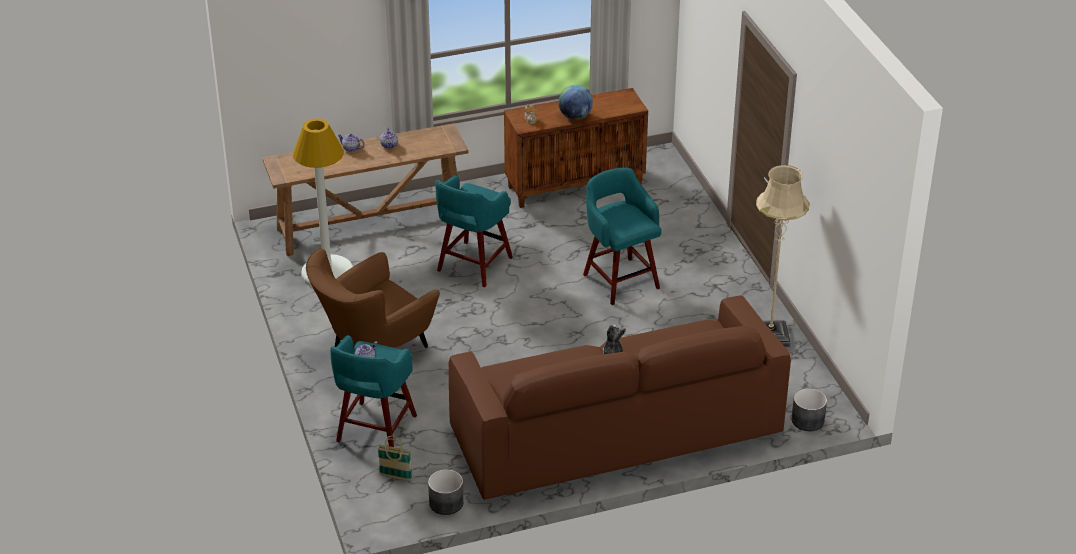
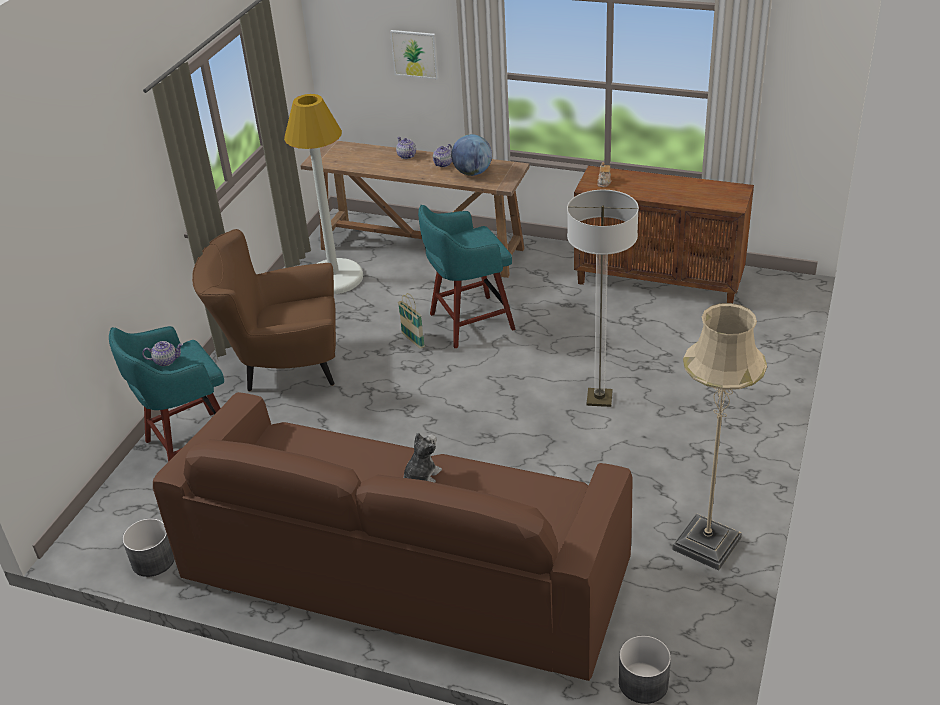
camera: 40 degrees right, 0 degrees up
basket [377,436,413,481] -> basket moved to [398,293,425,349]
globe [558,85,593,120] -> globe moved to [451,134,492,176]
turquoise stool [583,168,661,305] -> floor lamp [567,190,639,407]
none -> picture [390,30,439,79]

